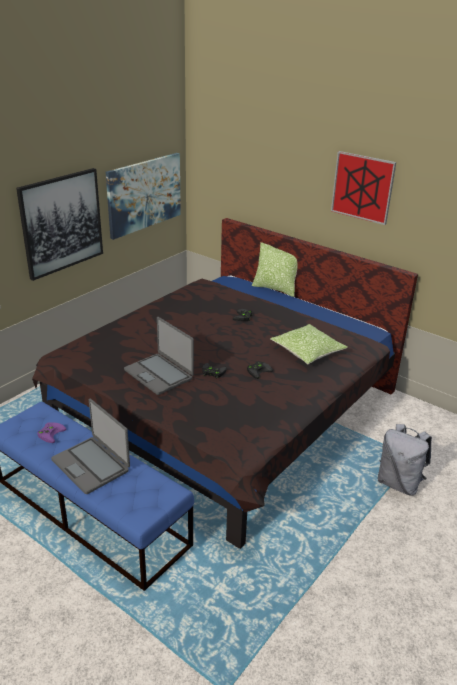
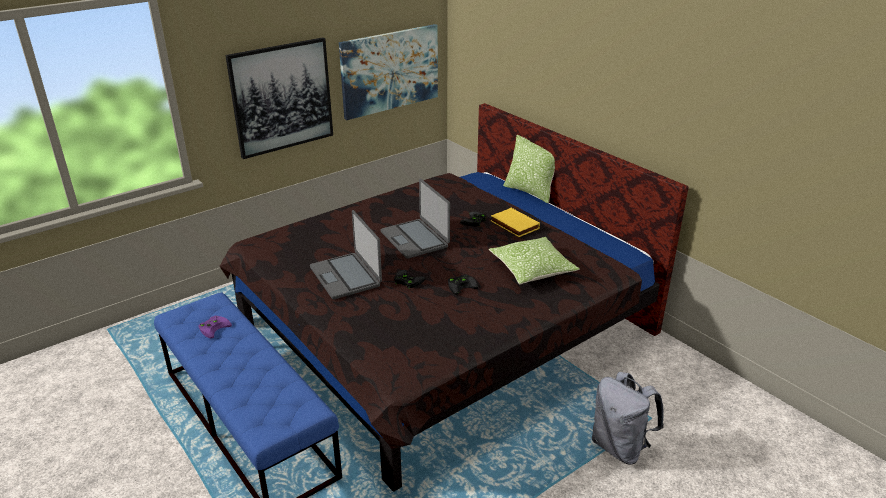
camera: 15 degrees right, 0 degrees up
laptop [51,399,130,494] -> laptop moved to [380,178,450,259]
picture [331,151,396,225] -> none
none -> yellow book [491,208,540,237]

